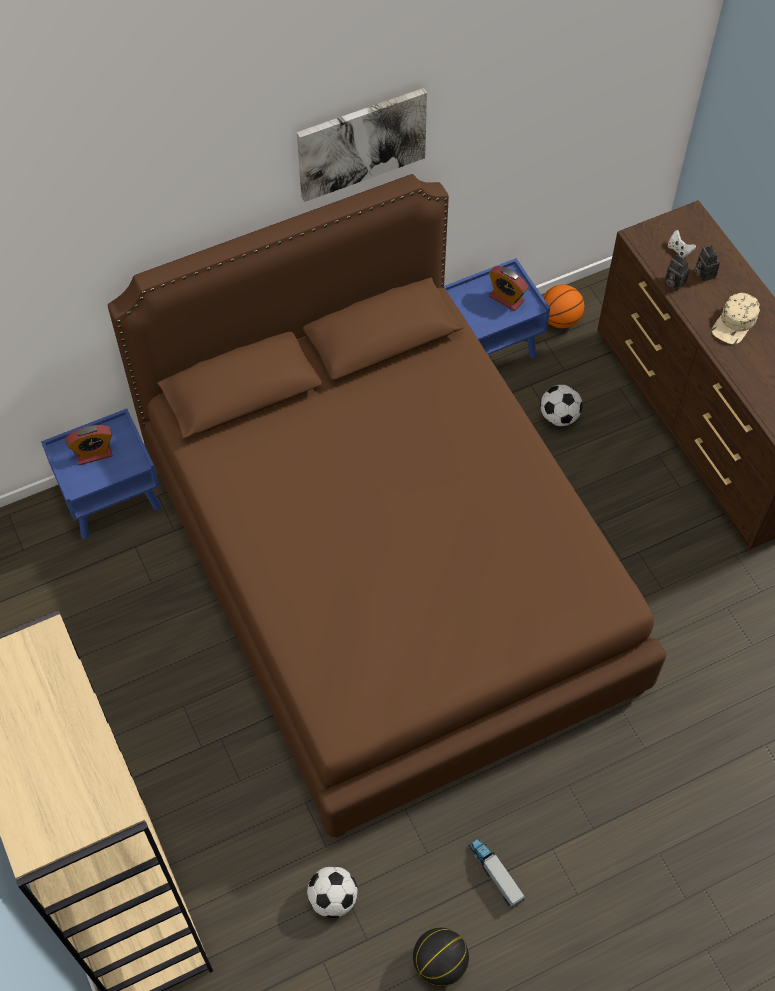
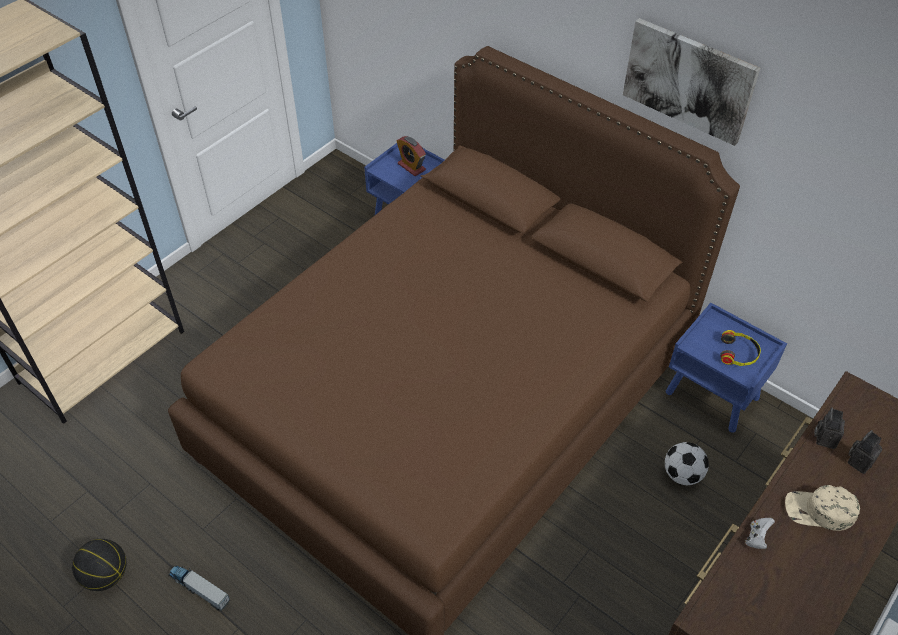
camera: 65 degrees right, 10 degrees down
football [307,866,358,918] -> none
toy truck [469,839,525,908] -> toy truck turned 90 degrees counterclockwise [168,565,230,611]
alarm clock [489,266,529,311] -> headphones [720,330,761,366]
basketball [543,285,584,328] -> none
white game controller [668,230,696,258] -> white game controller moved to [745,518,775,549]

